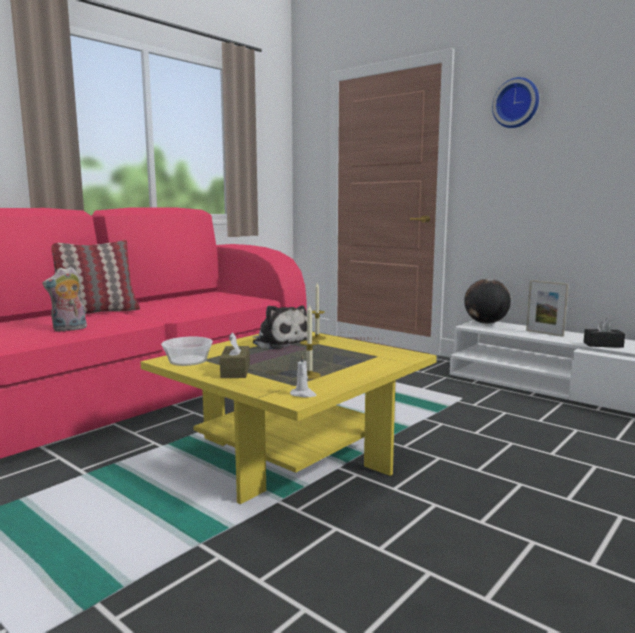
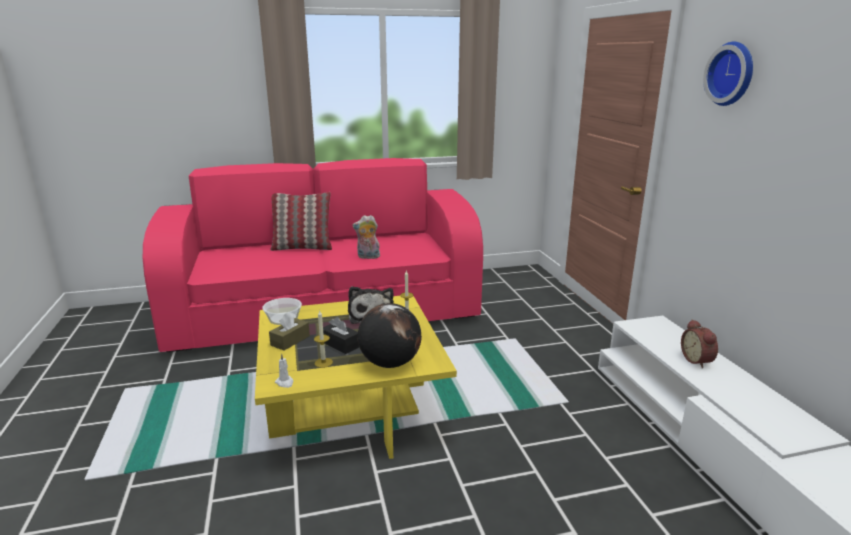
camera: 35 degrees right, 10 degrees up
plush toy [42,267,87,332] -> plush toy moved to [352,215,380,259]
globe [464,279,511,324] -> globe moved to [358,303,422,368]
picture frame [526,280,569,337] -> alarm clock [681,319,718,368]
black tissue box [584,318,625,348] -> black tissue box moved to [323,317,359,354]

